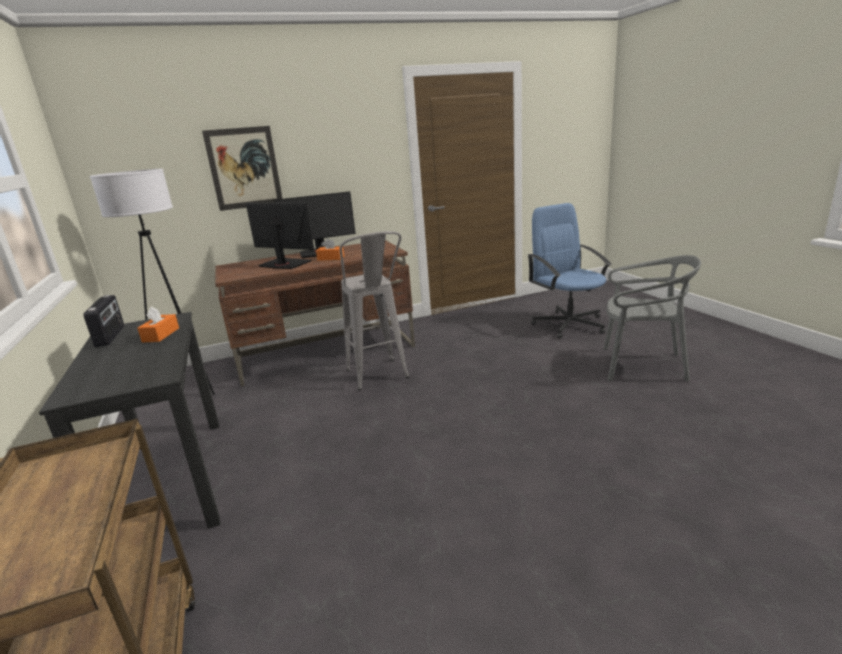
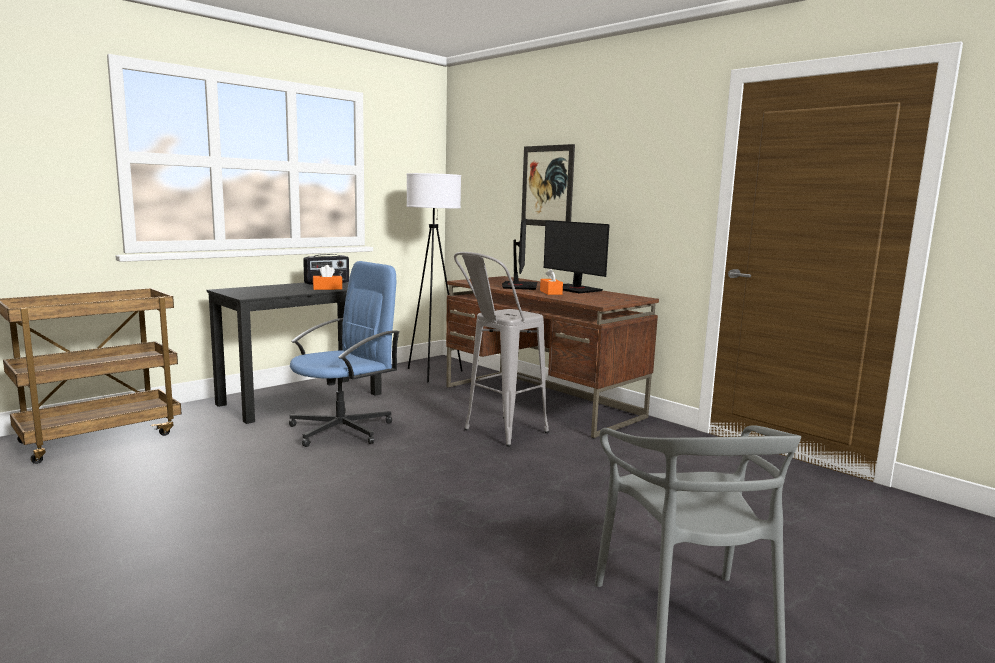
camera: 65 degrees right, 10 degrees down
blue office chair [528,203,612,339] -> blue office chair moved to [289,261,400,447]

